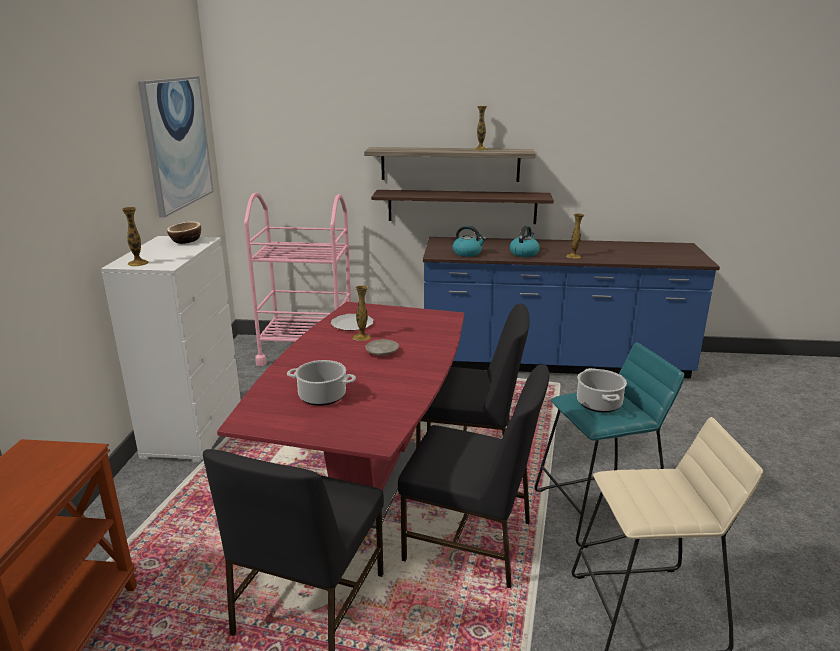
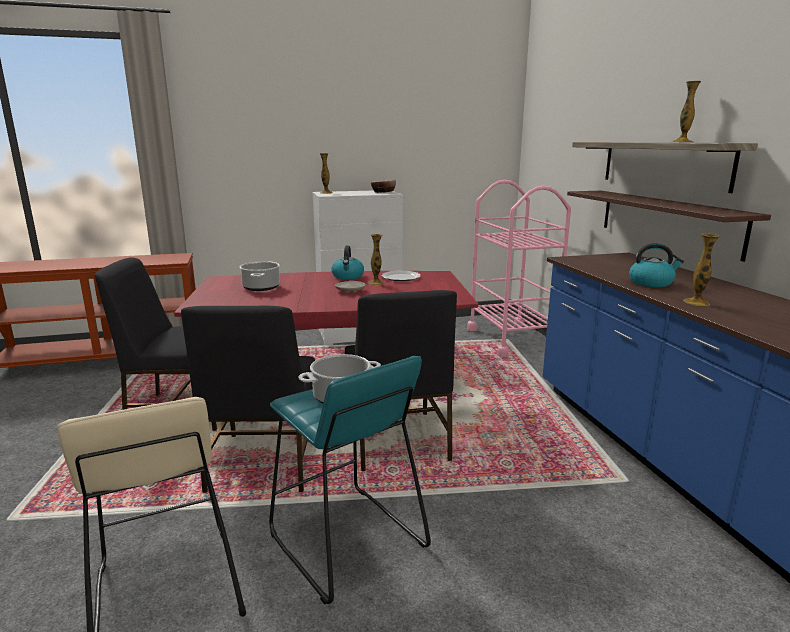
camera: 70 degrees right, 5 degrees down
picture [138,76,213,218] -> none
kettle [453,226,486,257] -> kettle moved to [332,246,364,280]

